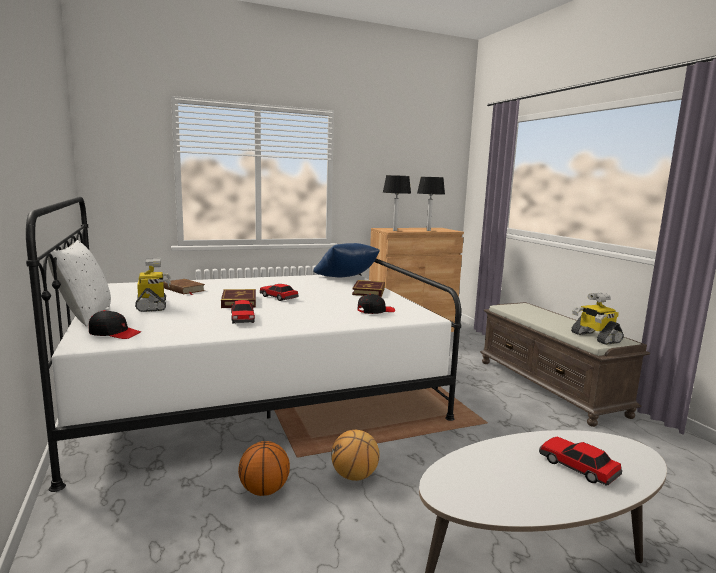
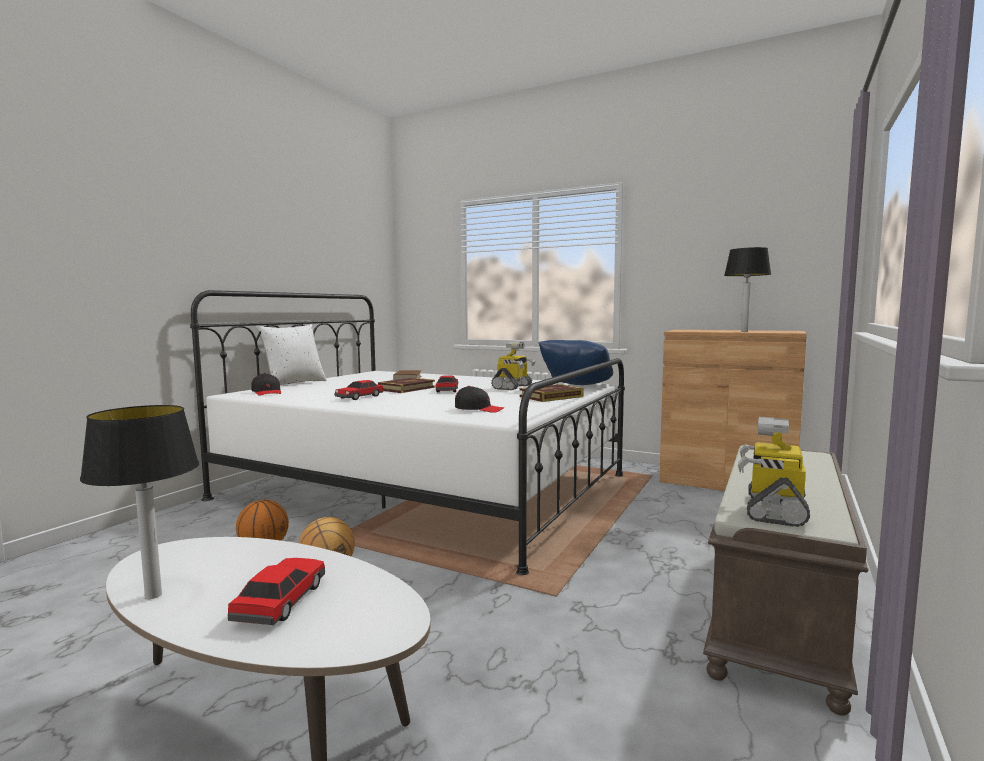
camera: 50 degrees right, 5 degrees down
toy robot [135,258,171,312] -> toy robot moved to [491,341,535,390]
table lamp [383,175,411,231] -> table lamp moved to [80,405,199,599]

